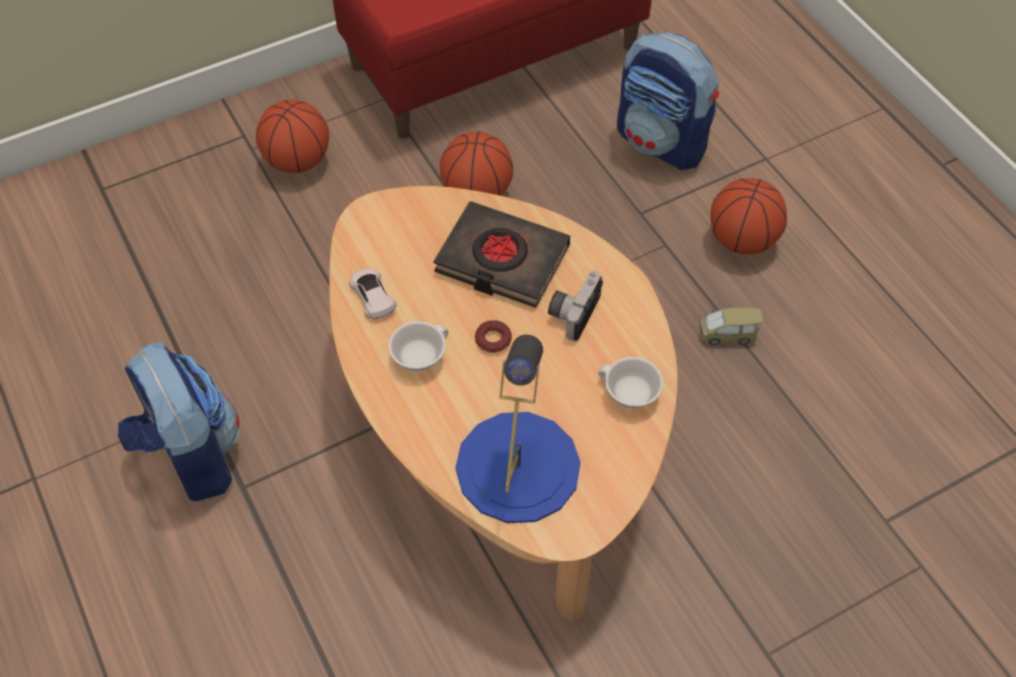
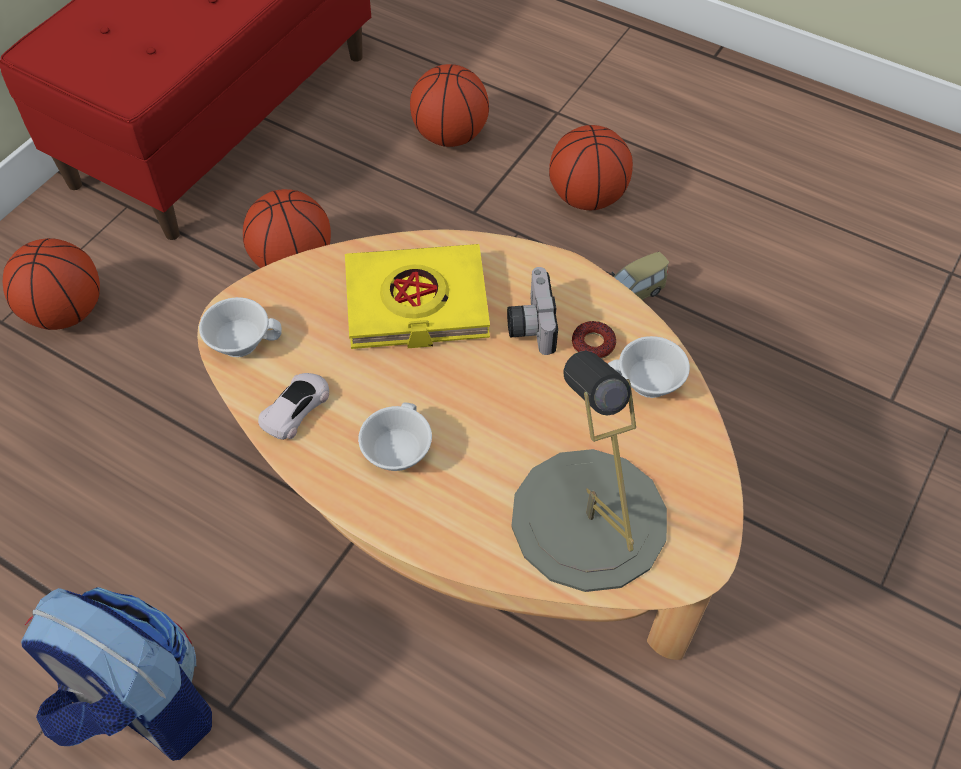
camera: 30 degrees left, 0 degrees up
white toy car [349,268,397,319] -> white toy car turned 90 degrees clockwise [258,373,329,440]
black book [434,201,570,308] -> yellow book [345,244,490,349]
blue table lamp [455,334,581,523] -> grey table lamp [512,351,667,592]
donut [475,320,512,353] -> donut moved to [572,321,616,359]
backpack [617,32,719,170] -> basketball [410,64,489,147]
none -> white cup [199,297,282,357]

